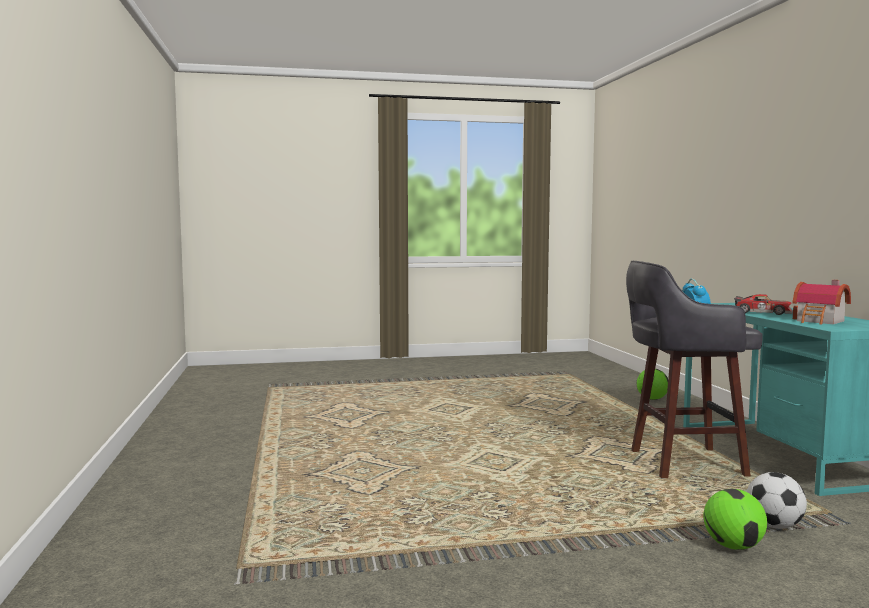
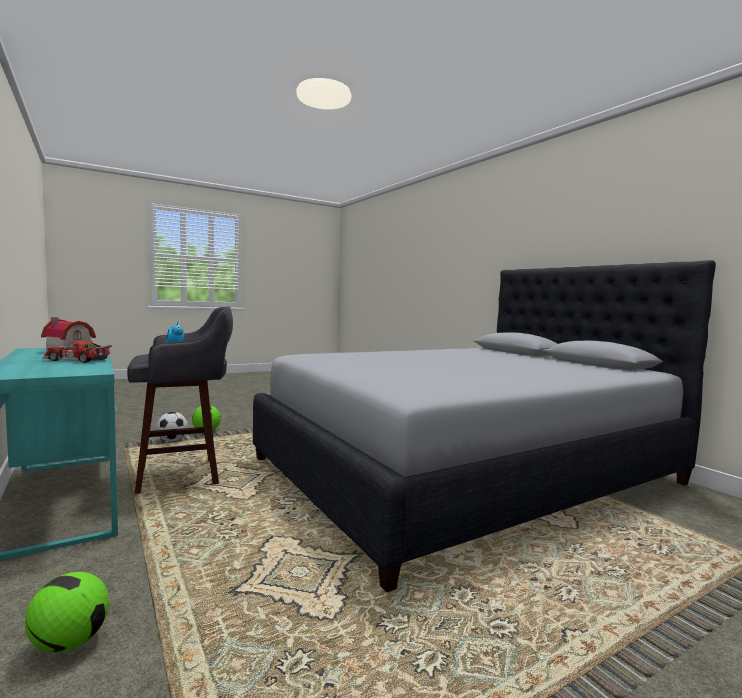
camera: 160 degrees right, 0 degrees up
none -> grey bed [253,260,716,593]

